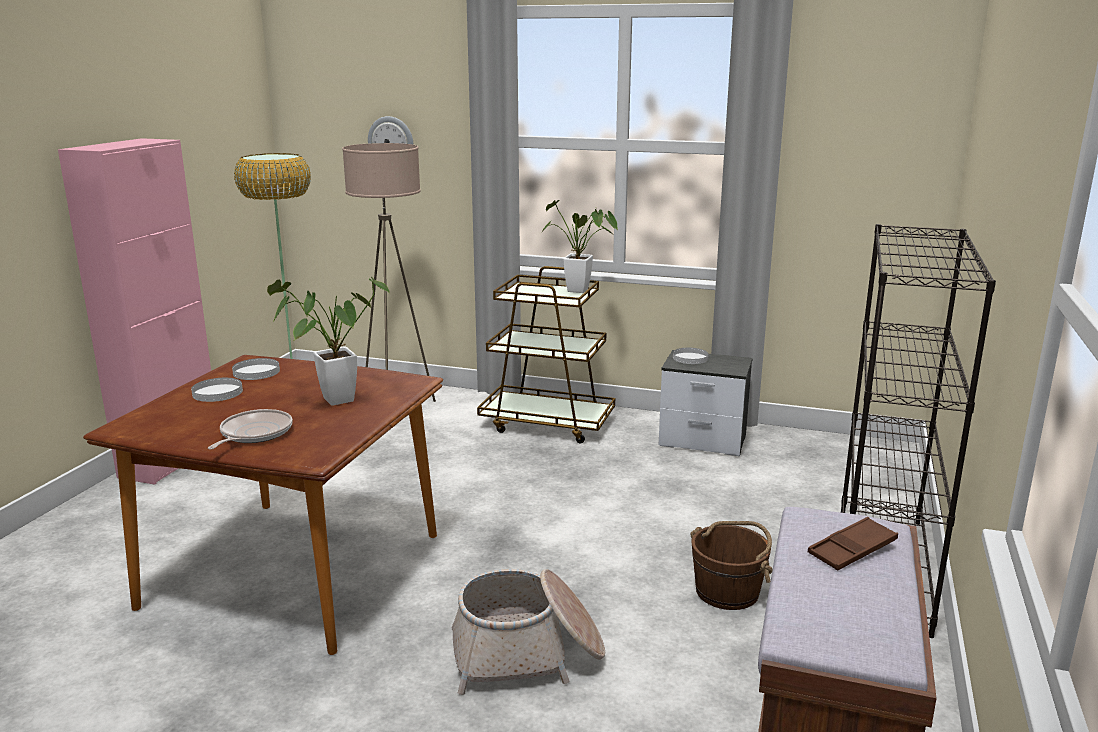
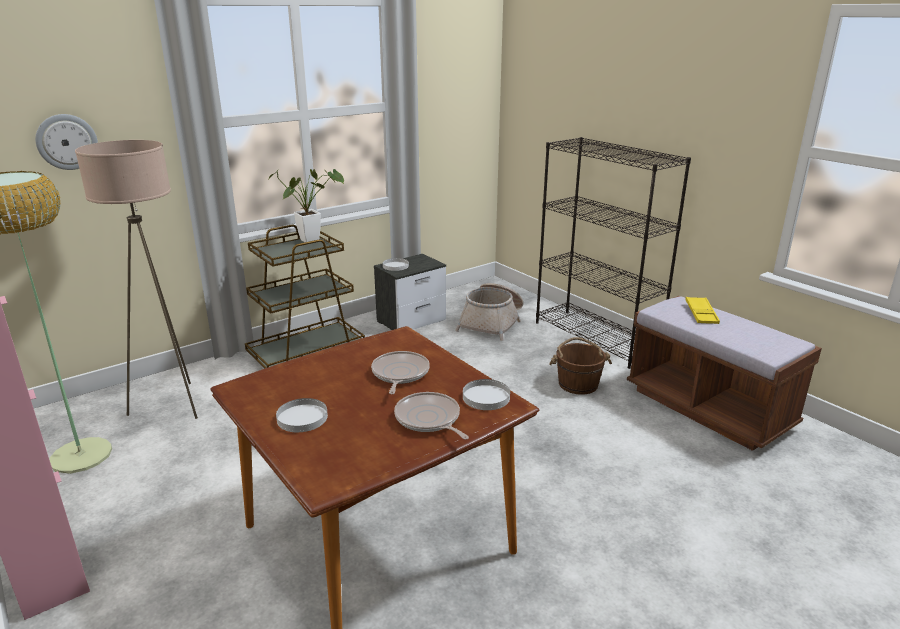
camera: 55 degrees left, 5 degrees up
white plate [232,358,280,380] -> white plate moved to [463,379,510,410]
potted plant [267,277,391,406] -> frying pan [371,351,430,394]
basket [452,569,605,695] -> basket moved to [455,283,523,341]
brown tray [808,517,898,570] -> yellow tray [685,297,720,324]

